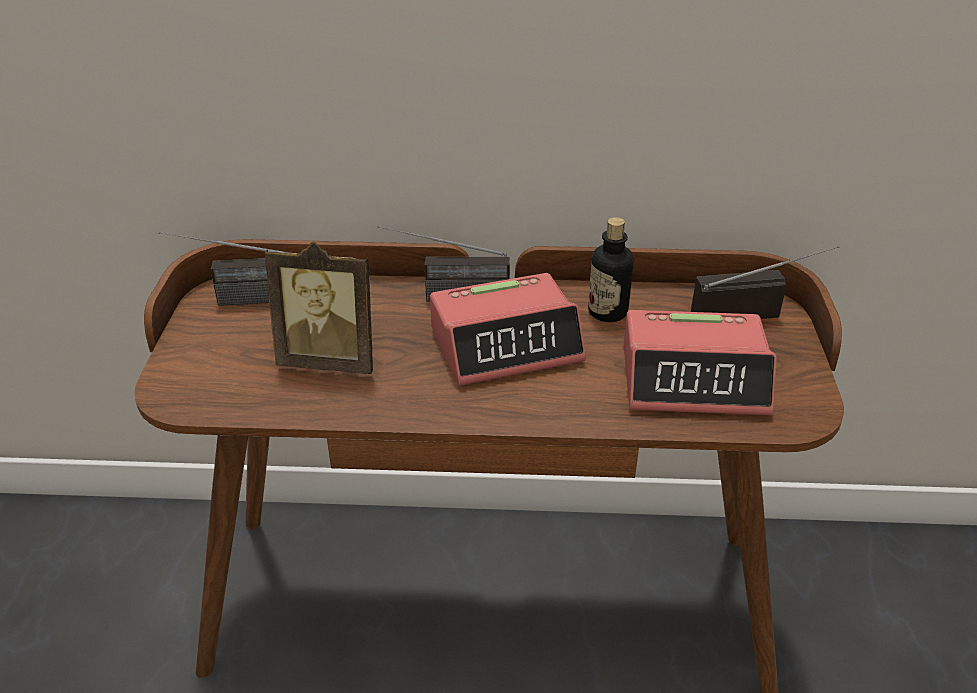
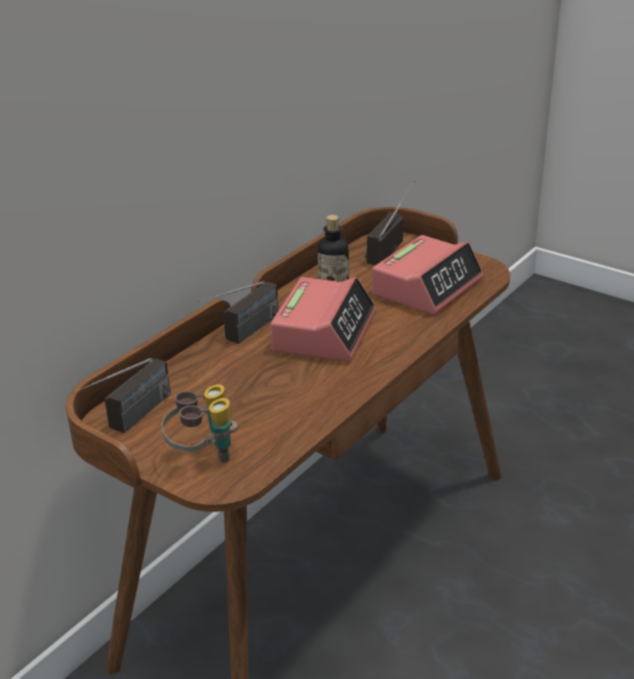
camera: 55 degrees left, 5 degrees down
picture frame [265,242,373,374] -> none
none -> binoculars [162,384,238,463]

